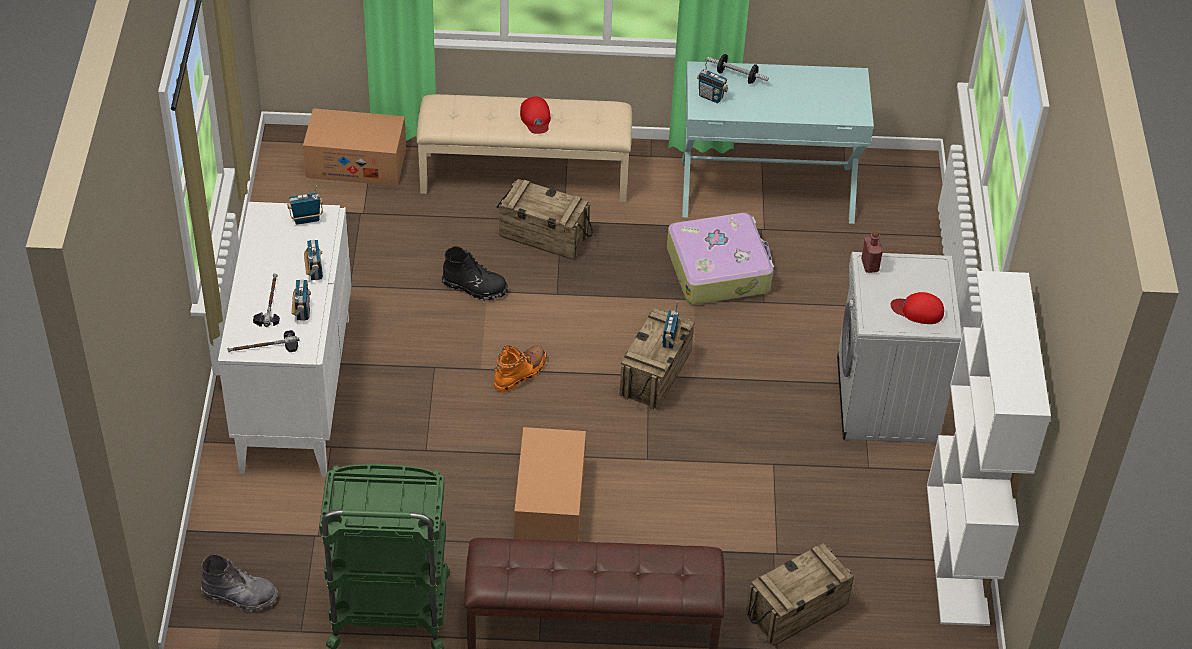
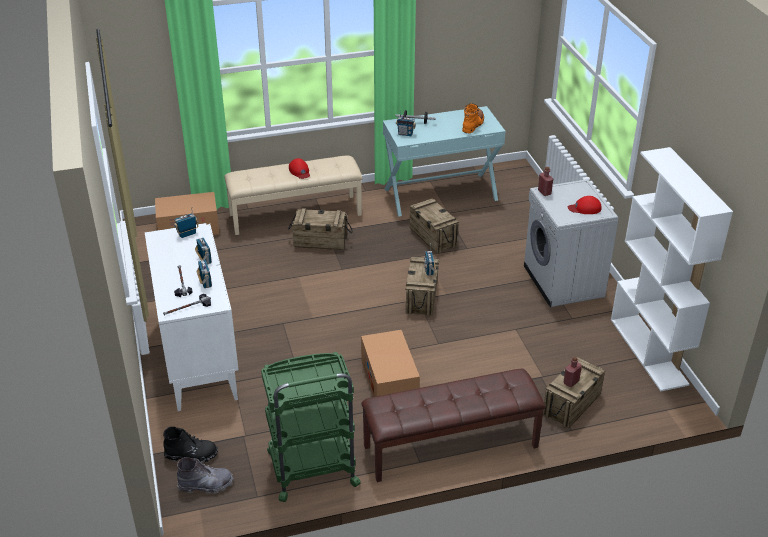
camera: 15 degrees left, 10 degrees down
black boot [442,246,508,301] -> black boot moved to [163,426,218,463]
orange boot [494,345,547,392] -> orange boot moved to [462,103,484,133]
suitcase [667,213,774,305] -> crate [410,198,459,253]
none -> red bottle [564,357,582,387]

